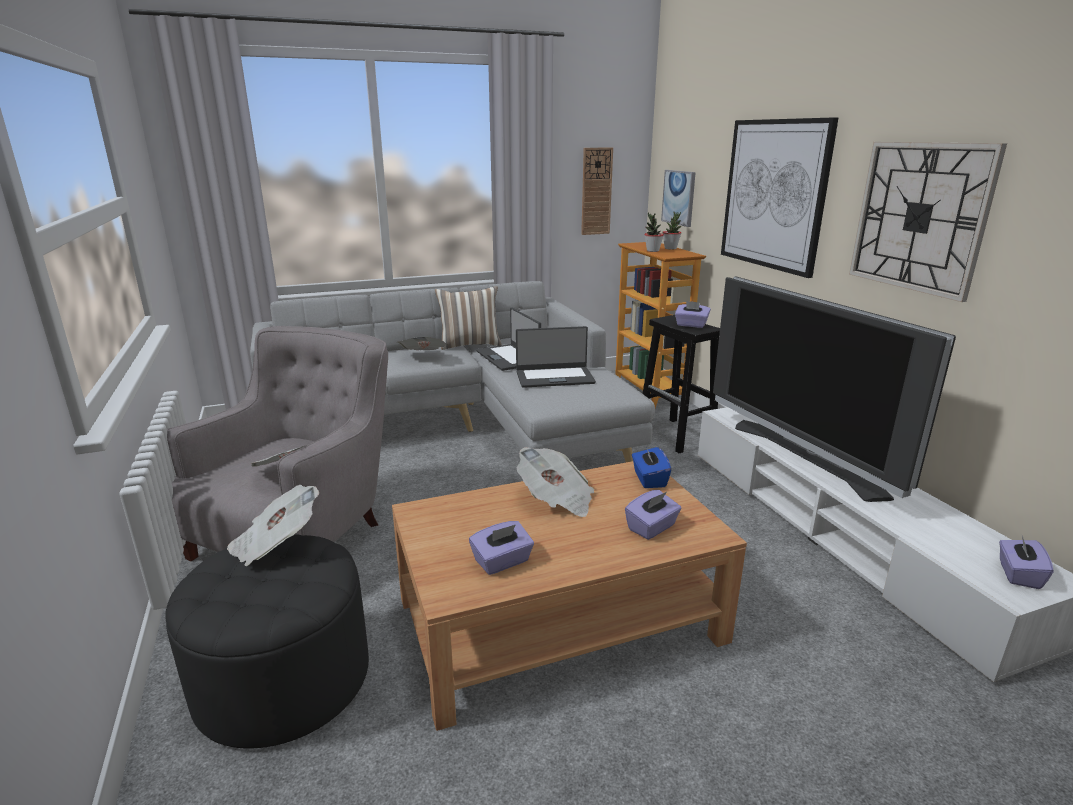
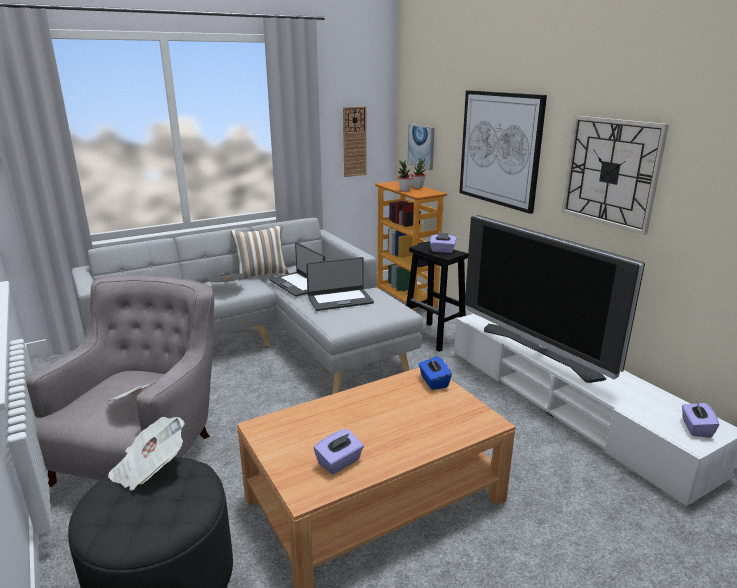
camera: 10 degrees left, 0 degrees up
newspaper [517,447,594,517] -> none
purple tissue box [625,490,681,540] -> none

